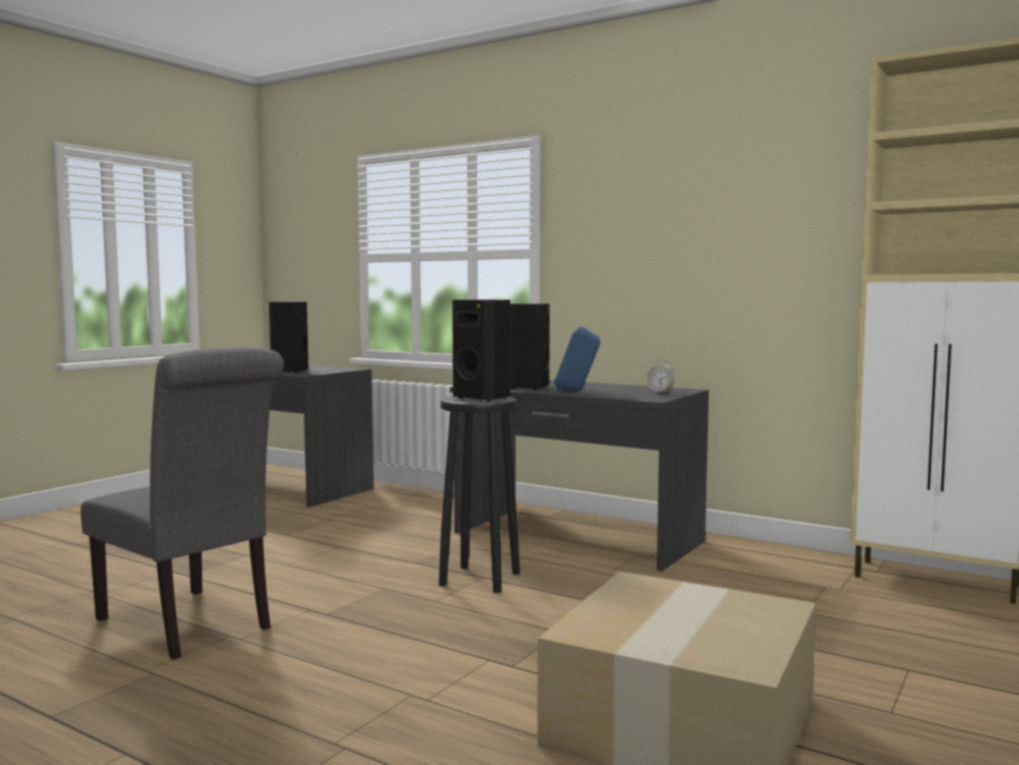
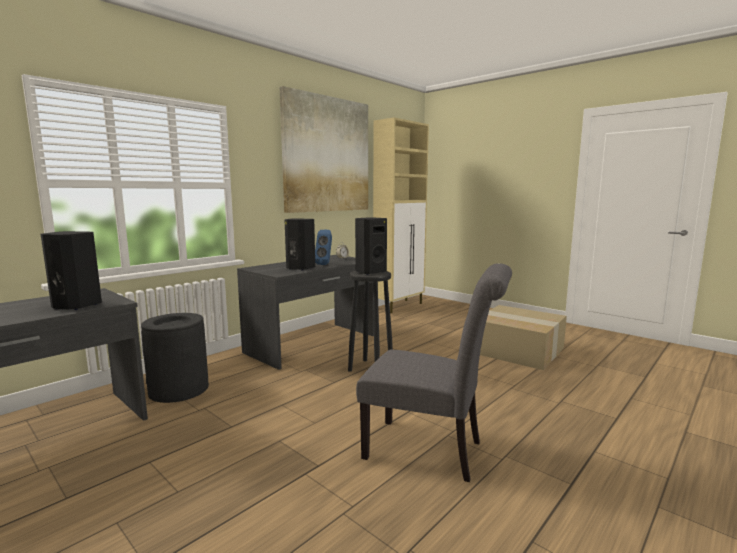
camera: 80 degrees left, 5 degrees up
grey chair [81,347,284,660] -> grey chair turned 60 degrees clockwise [356,263,512,482]
none -> black trash can [141,313,209,403]
none -> picture [280,86,368,213]

